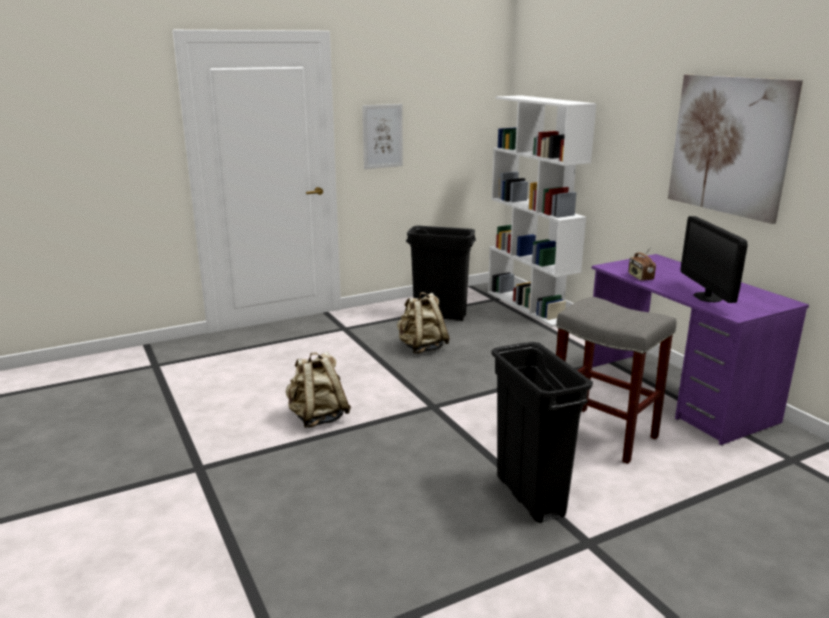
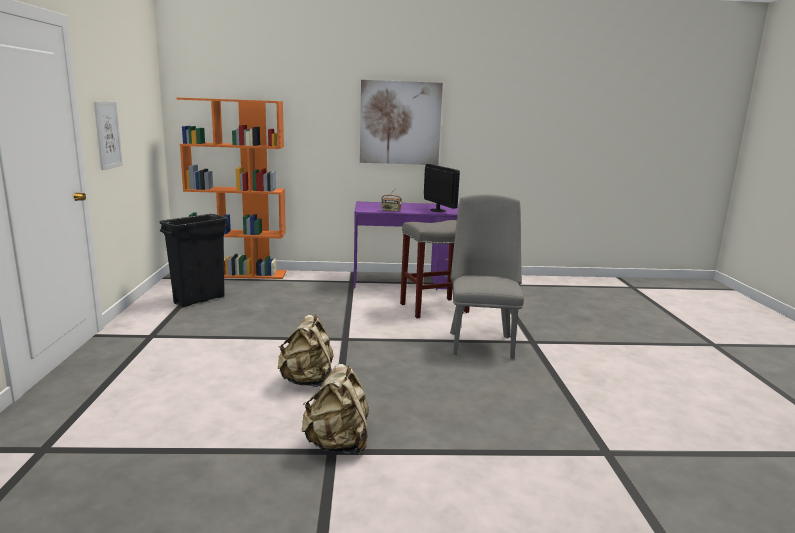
camera: 65 degrees left, 5 degrees down
beige backpack [397,292,450,354] -> beige backpack moved to [302,364,369,455]
white bookcase [488,95,597,327] -> orange bookcase [177,98,286,279]
black trash can [491,342,593,523] -> grey chair [450,194,524,359]
monitor [681,216,748,303] -> monitor turned 135 degrees counterclockwise [424,164,460,212]

